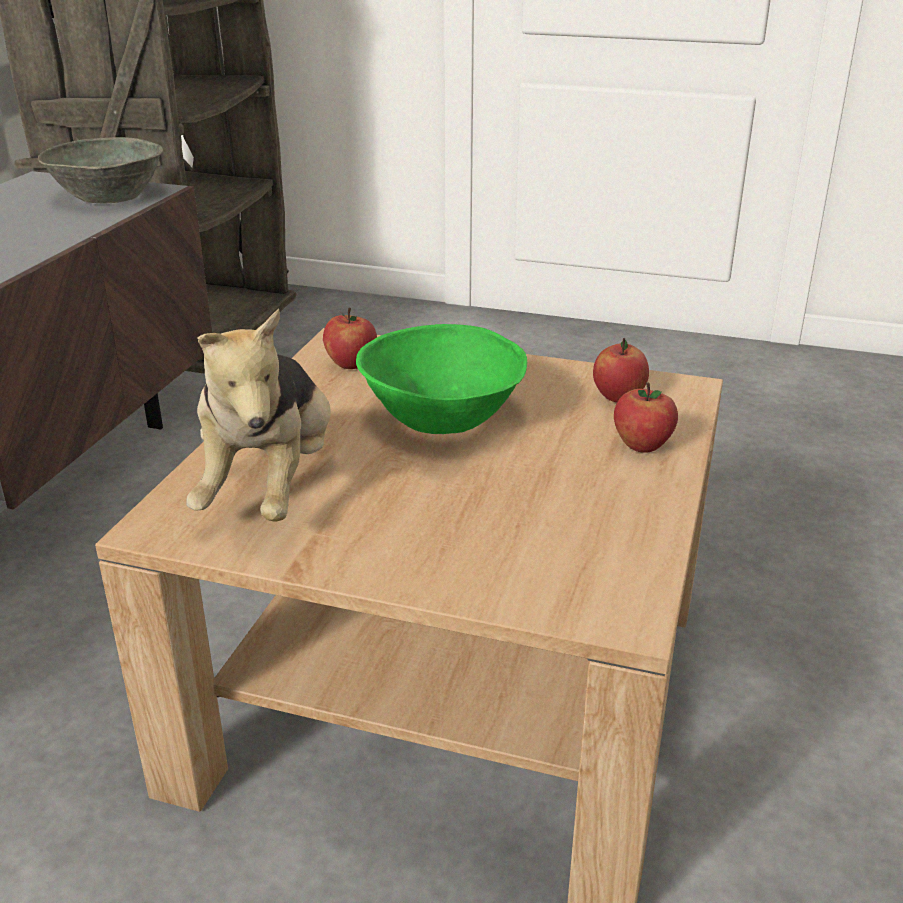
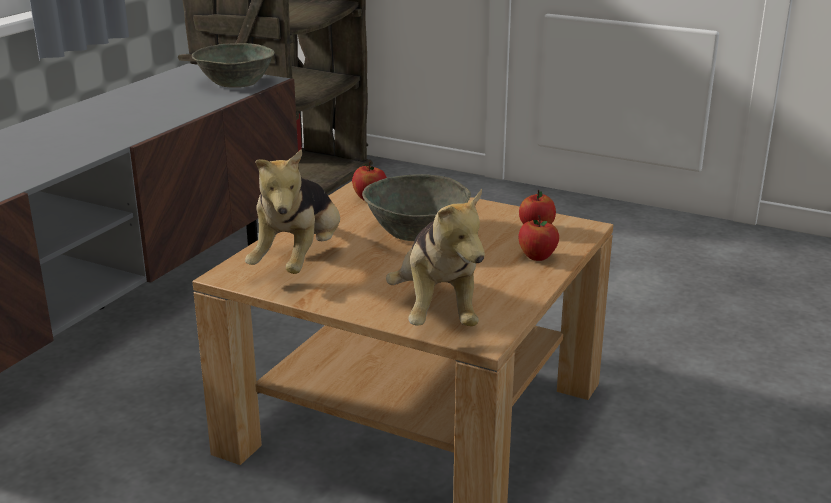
camera: 10 degrees right, 5 degrees down
green bowl [356,324,527,434] -> grey bowl [362,174,471,241]
none -> plush toy [386,189,485,326]

